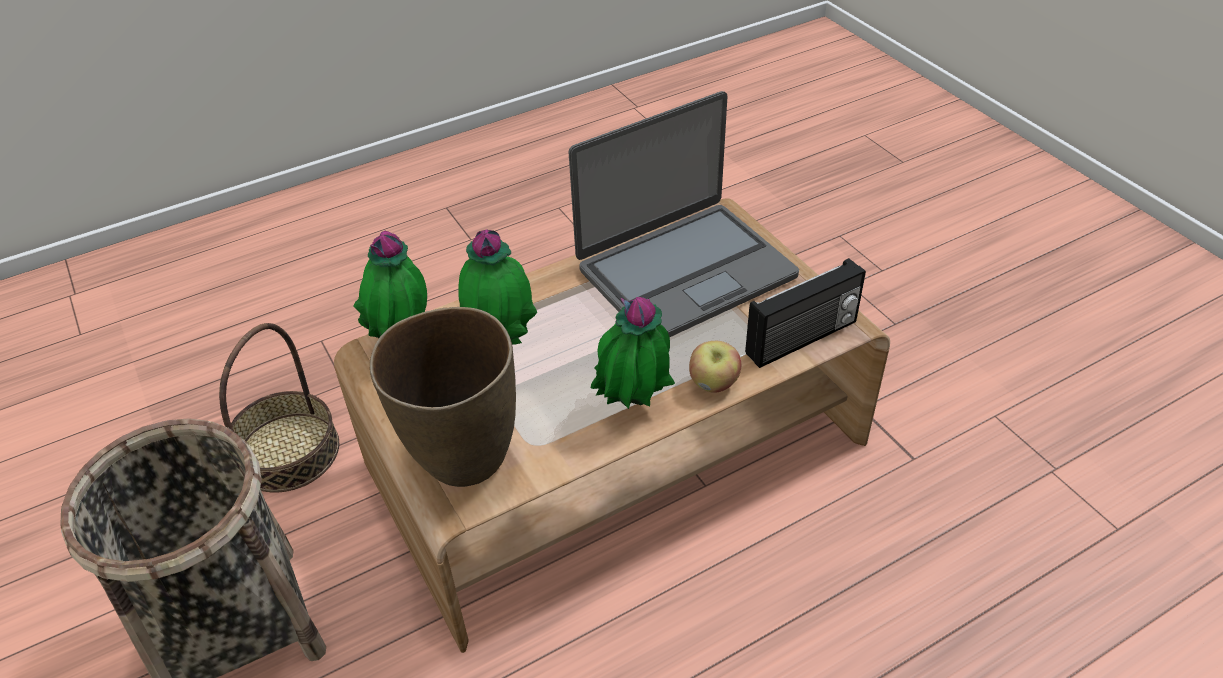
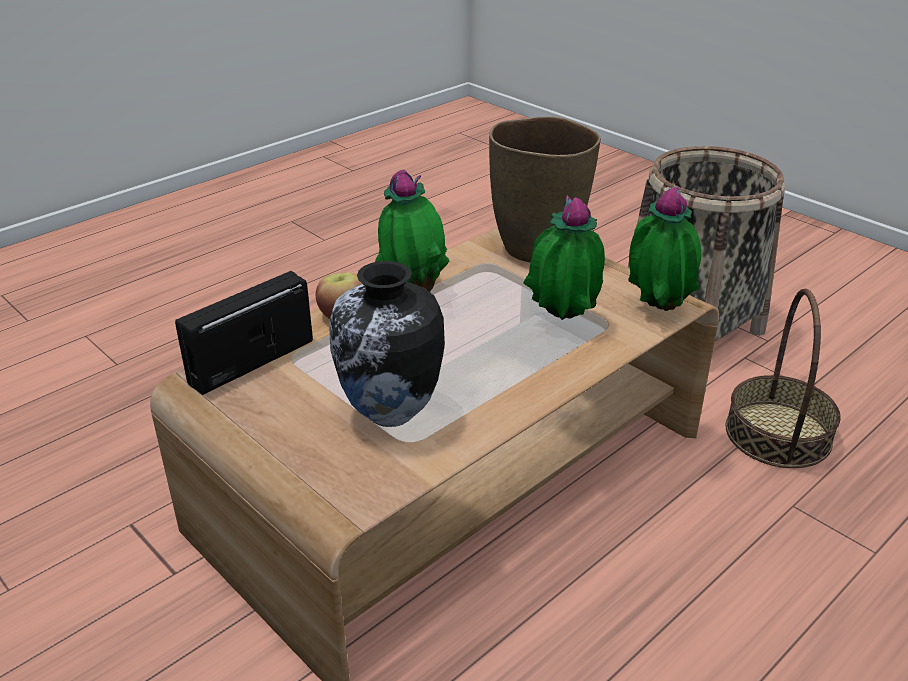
camera: 165 degrees right, 10 degrees down
laptop [569,91,799,337] -> vase [329,261,445,427]

